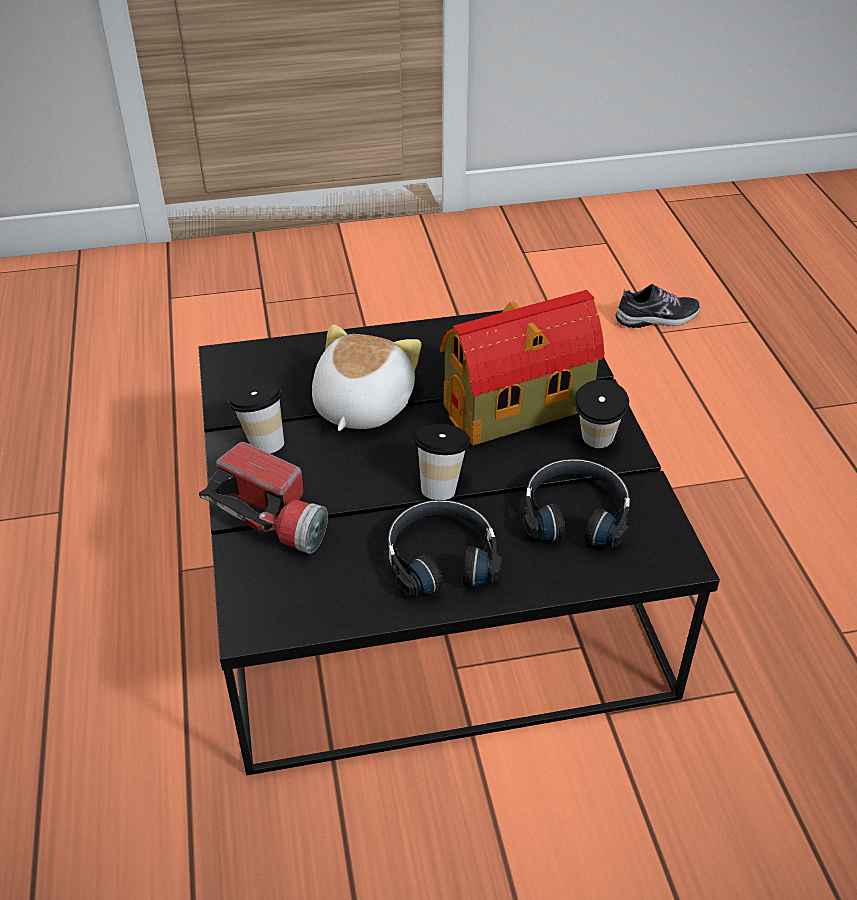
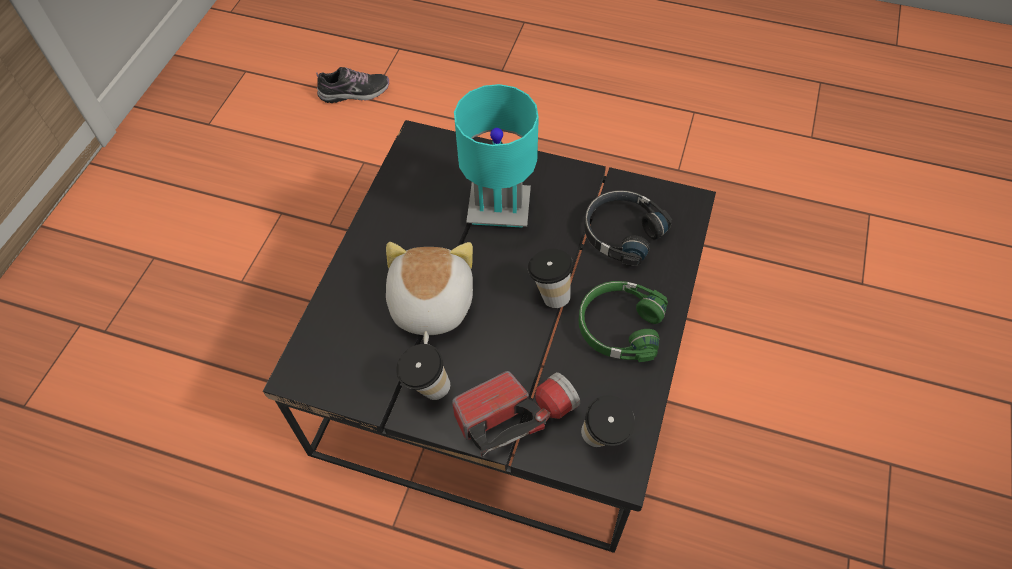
camera: 60 degrees left, 15 degrees up
plush toy [312,324,422,431] -> plush toy turned 45 degrees clockwise [386,242,473,344]
black headphones [388,500,502,597] -> green headphones [579,281,668,362]
toy house [440,290,605,445] -> turquoise table lamp [454,84,539,228]
cup [574,379,629,448] -> cup moved to [581,395,635,447]
shoe [615,284,700,328] -> shoe turned 60 degrees clockwise [316,67,389,103]

